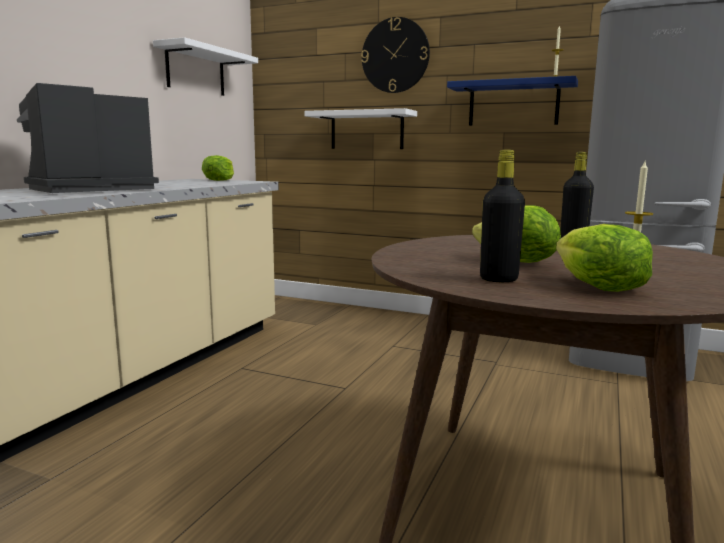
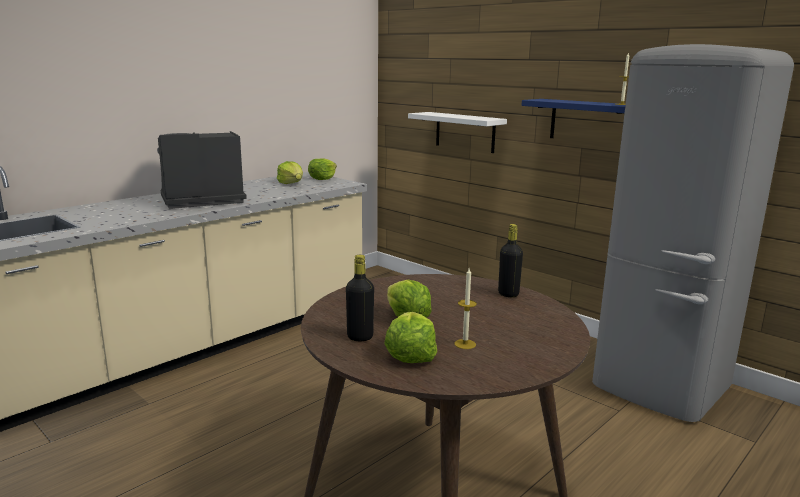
camera: 20 degrees right, 5 degrees up
white shelf [153,37,258,96] -> none
wall clock [361,17,430,93] -> none
none -> lettuce [277,161,303,184]

